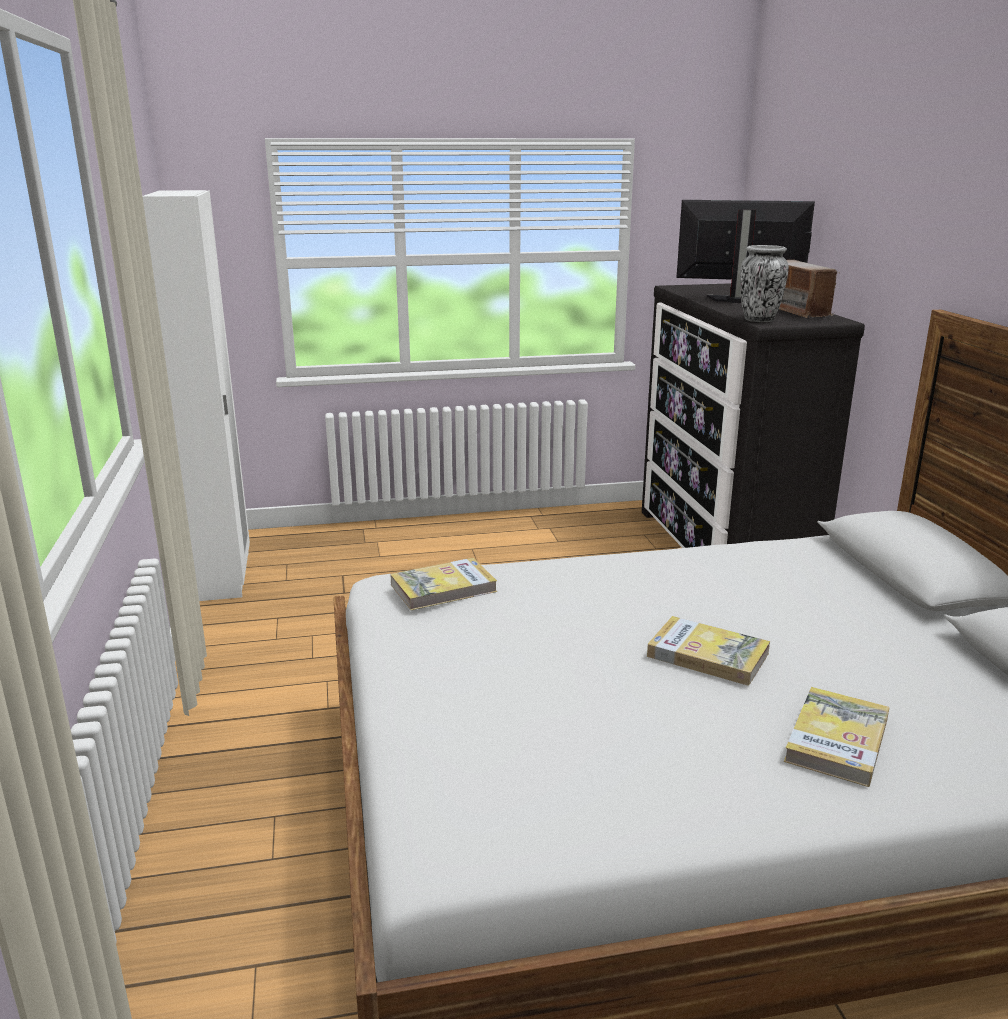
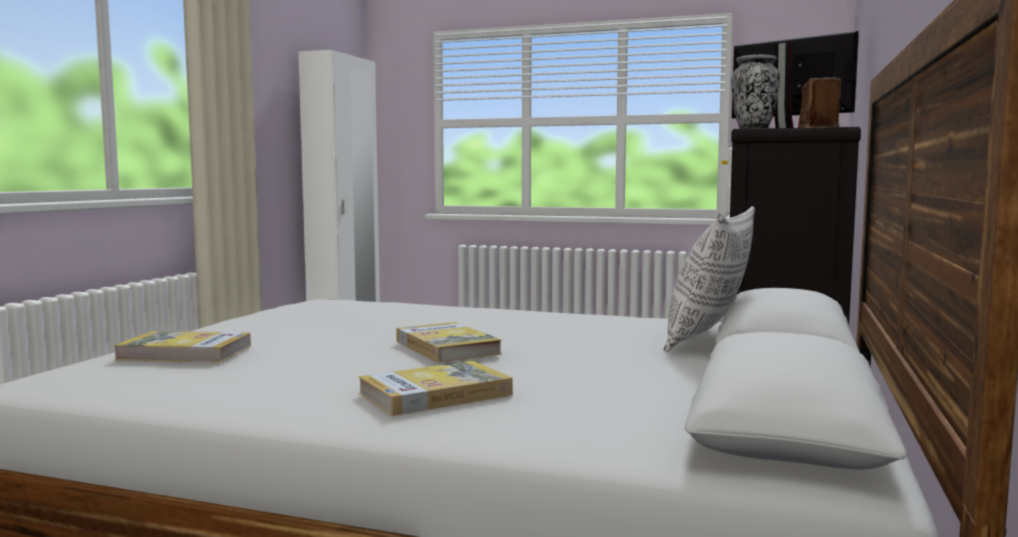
camera: 30 degrees right, 15 degrees down
book [390,558,497,610] -> book moved to [114,331,251,362]
none -> pillow [664,206,755,353]

